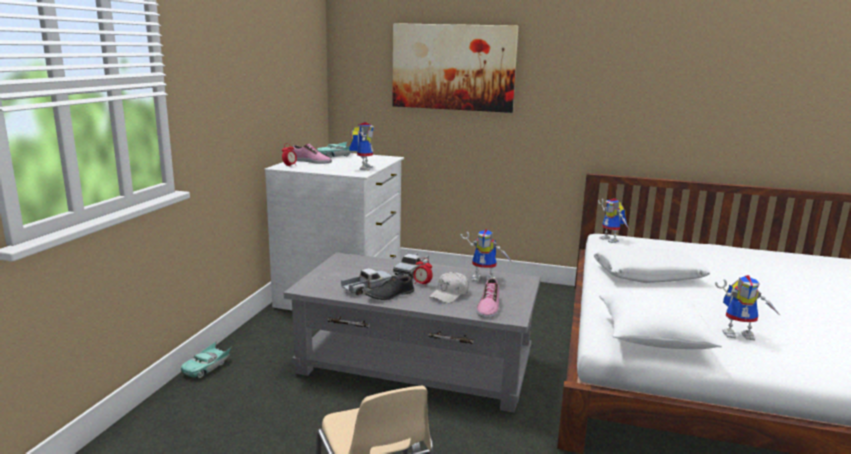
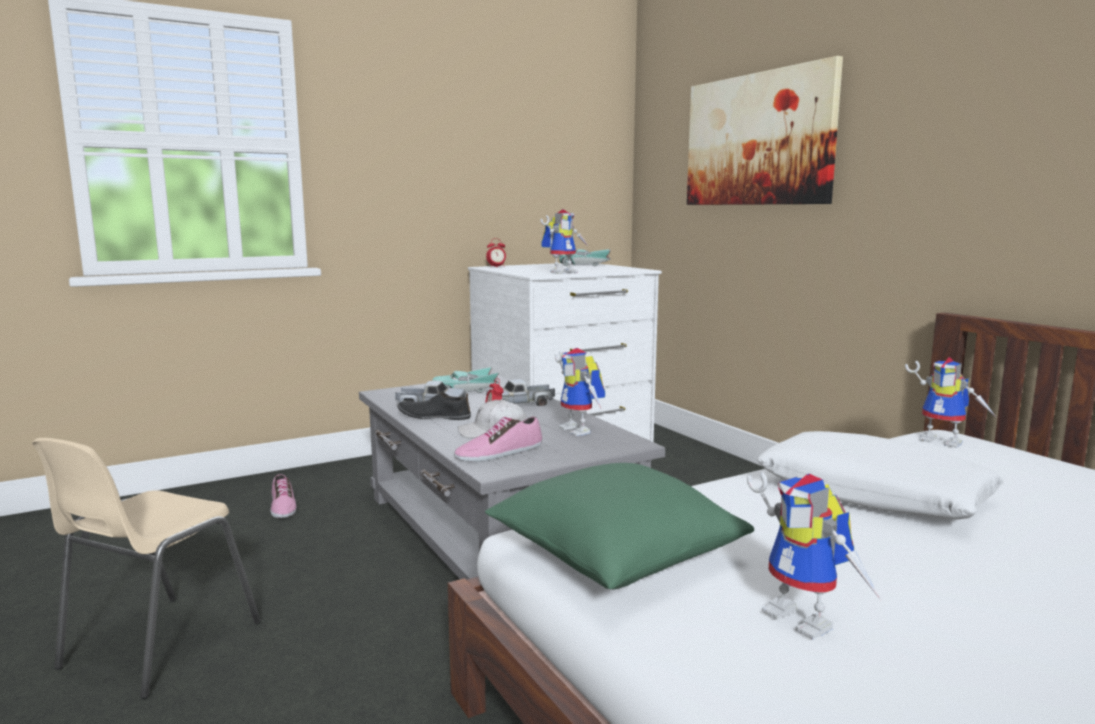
camera: 45 degrees right, 5 degrees down
turquoise toy car [181,341,232,378] -> turquoise toy car moved to [433,367,500,393]
shoe [292,144,332,164] -> shoe moved to [270,474,297,518]
toy robot [598,198,629,243] -> toy robot turned 60 degrees counterclockwise [905,357,997,448]
white pillow [599,290,722,349] -> green pillow [485,463,754,589]

